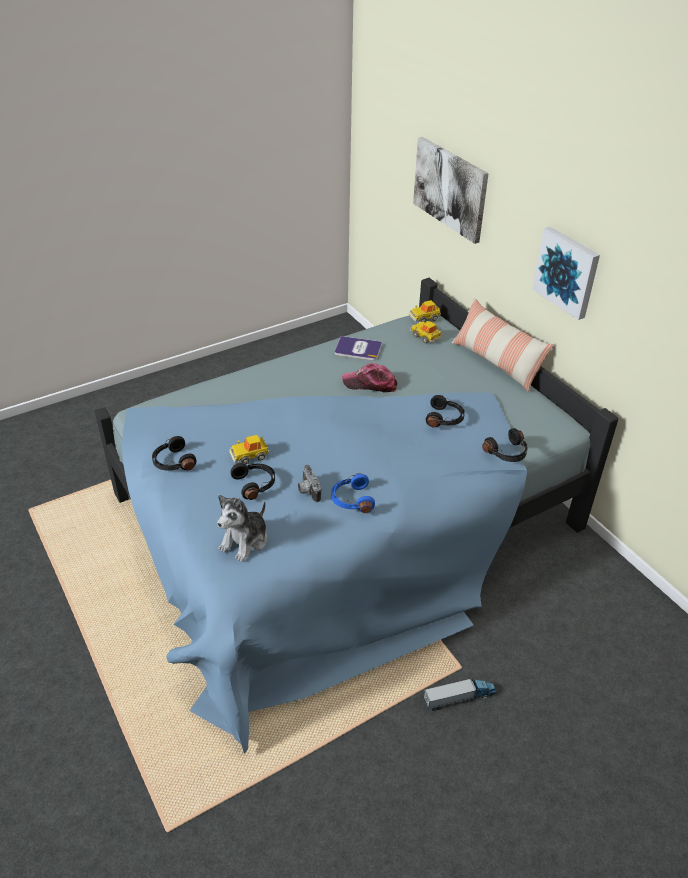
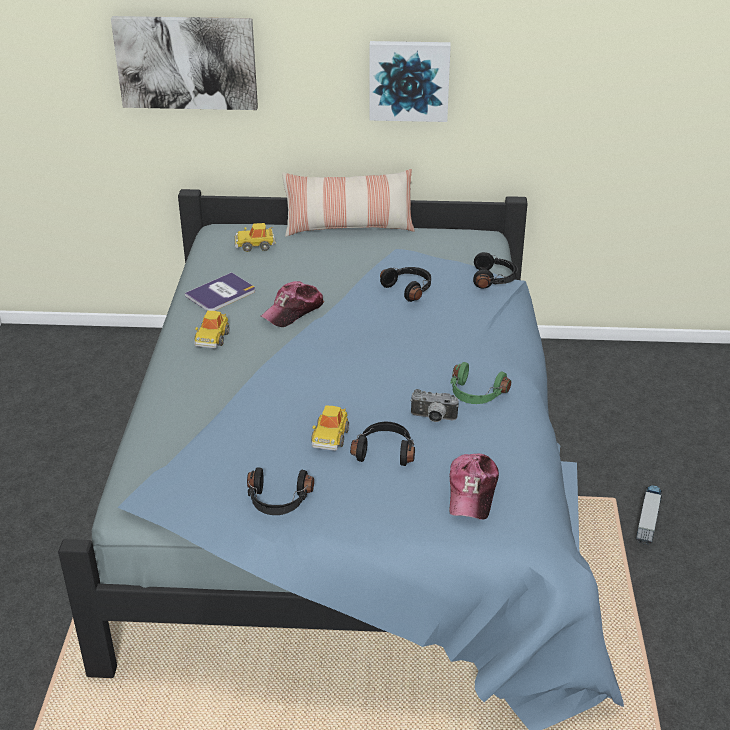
camera: 55 degrees left, 5 degrees down
plush toy [217,495,267,562] -> cap [449,454,499,519]
blue headphones [331,473,375,513] -> green headphones [450,362,511,404]
toy car [409,300,441,322] -> toy car moved to [194,311,230,348]

